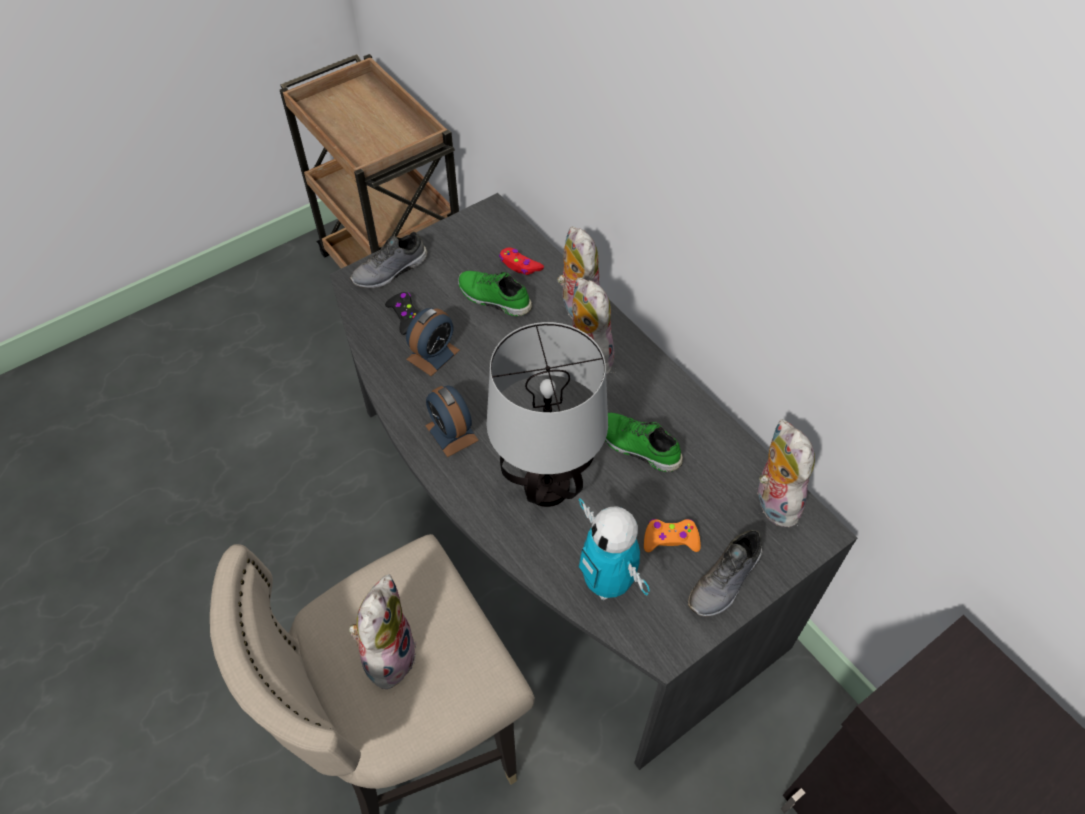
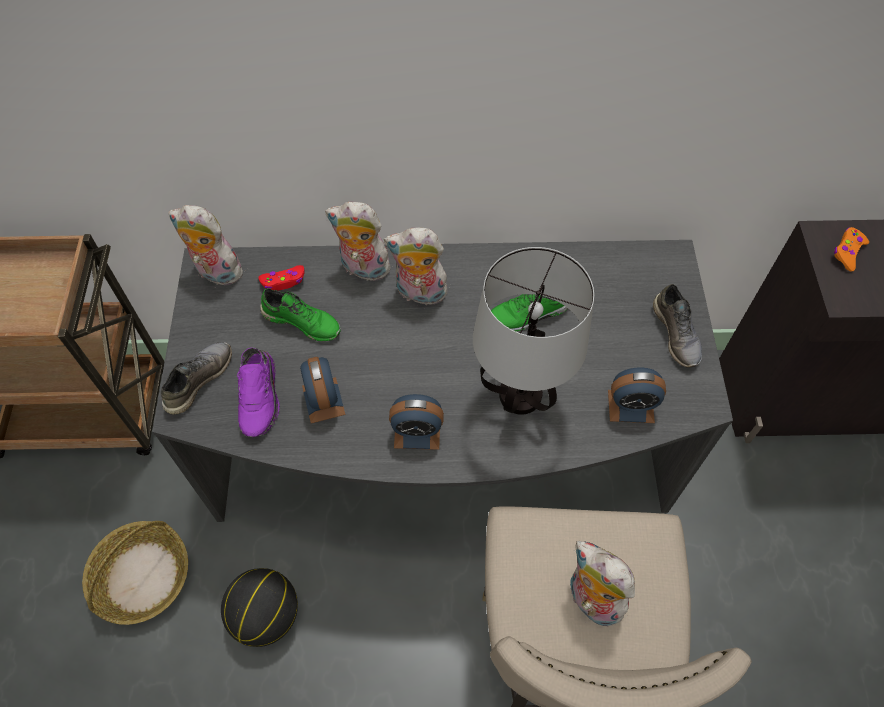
camera: 55 degrees left, 5 degrees up
grey shoe [350,232,427,288] -> grey shoe turned 150 degrees counterclockwise [161,342,232,414]
black game controller [385,292,419,335] -> purple shoe [237,348,280,437]
green shoe [458,271,532,316] -> green shoe turned 135 degrees counterclockwise [260,288,341,341]
toy robot [579,498,650,600] -> alarm clock [608,368,666,423]
orange game controller [644,519,701,552] -> orange game controller moved to [834,227,869,272]
plush toy [756,419,815,527] -> plush toy moved to [168,205,245,285]
none -> basket [82,521,188,625]
none -> basketball [221,568,298,647]

